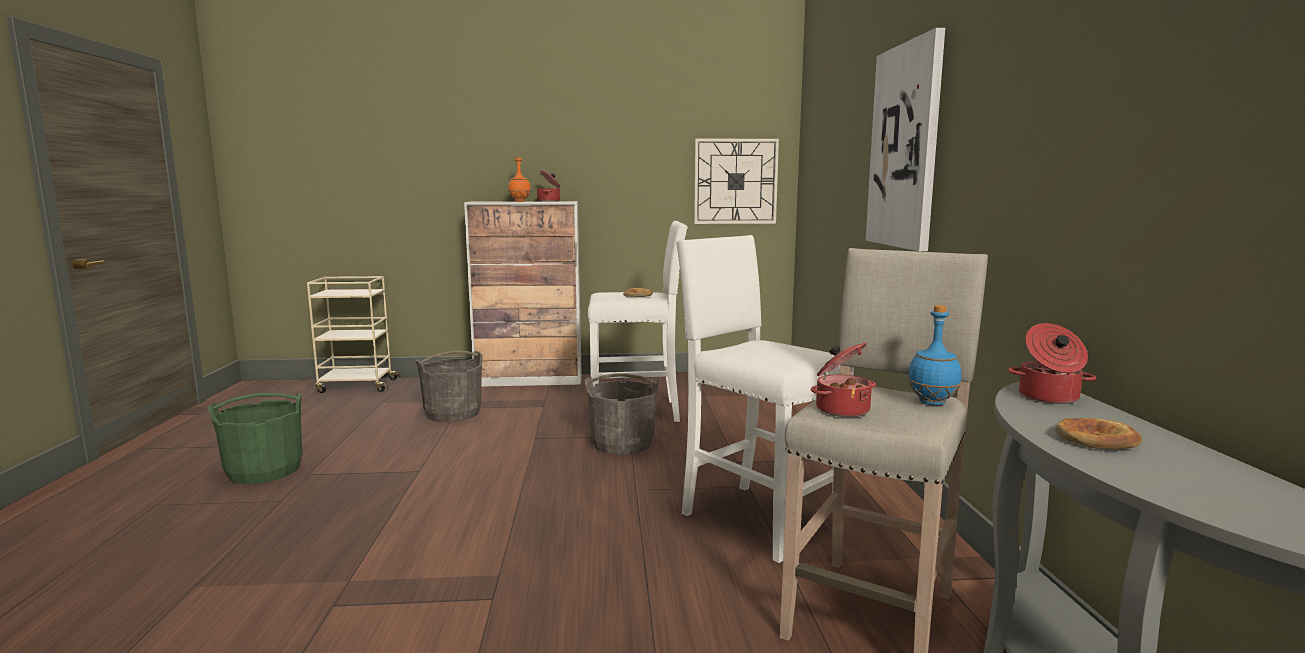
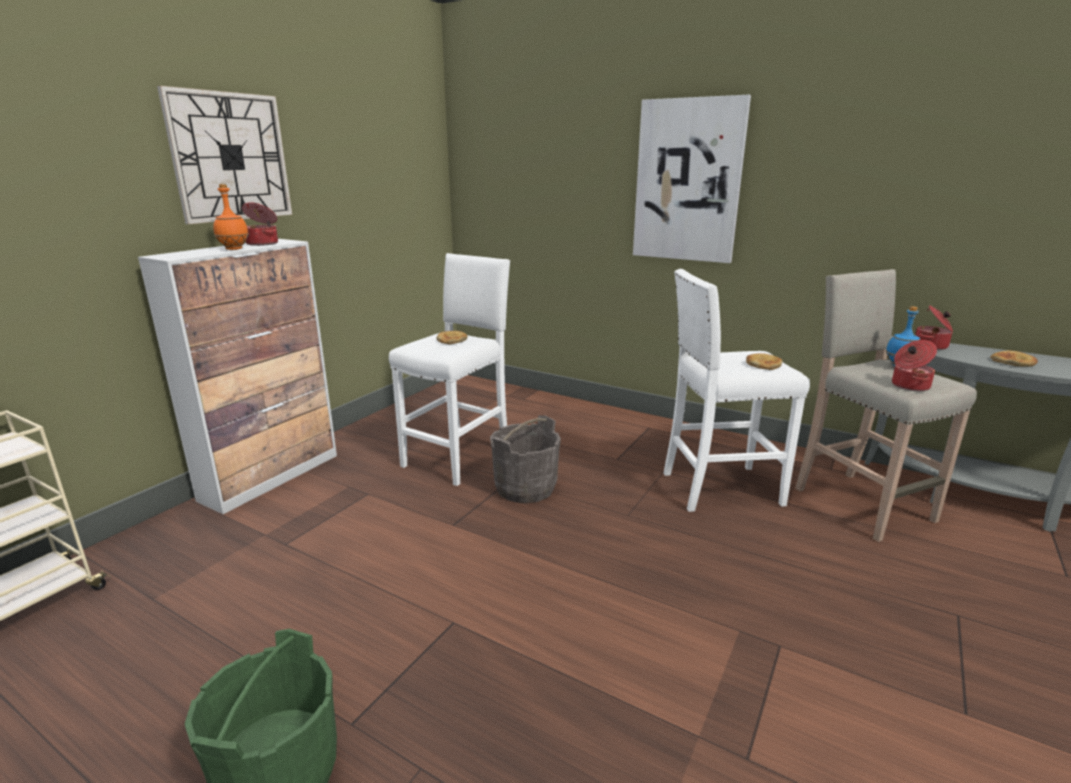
camera: 55 degrees left, 10 degrees up
grey bucket [415,351,483,422] -> none
wall clock [694,138,779,224] -> wall clock moved to [157,86,292,224]
none -> bread [746,353,783,370]

